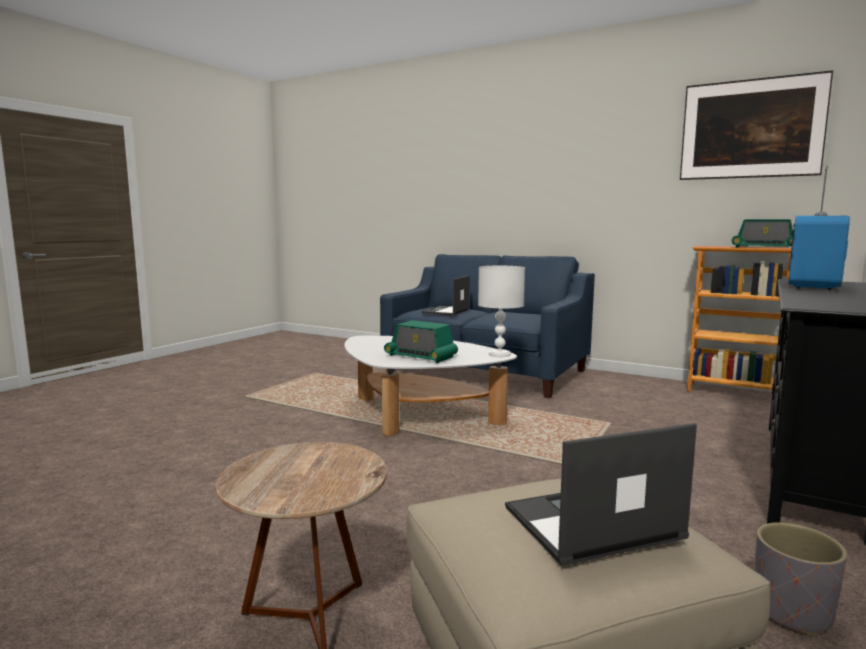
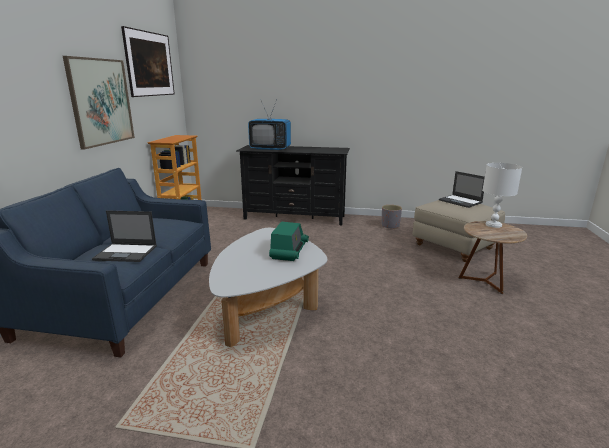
camera: 110 degrees left, 10 degrees up
white table lamp [478,266,525,357] -> white table lamp moved to [482,163,522,228]
radio [732,219,793,248] -> none
none -> picture [63,56,135,149]

